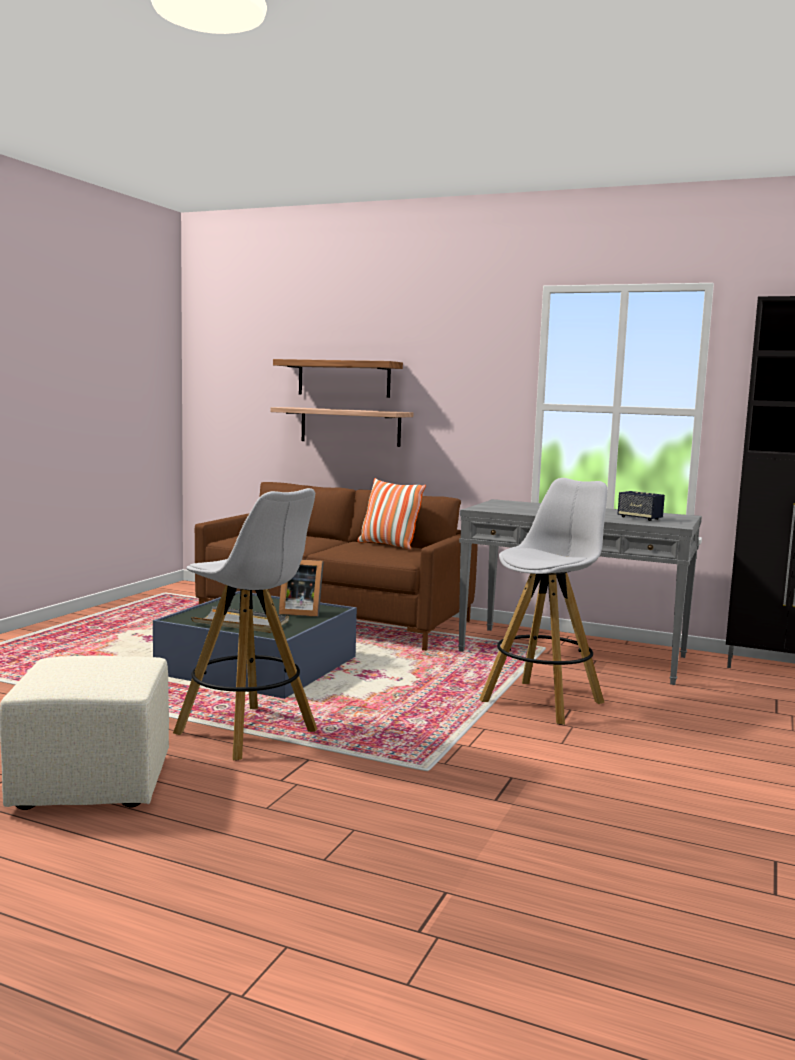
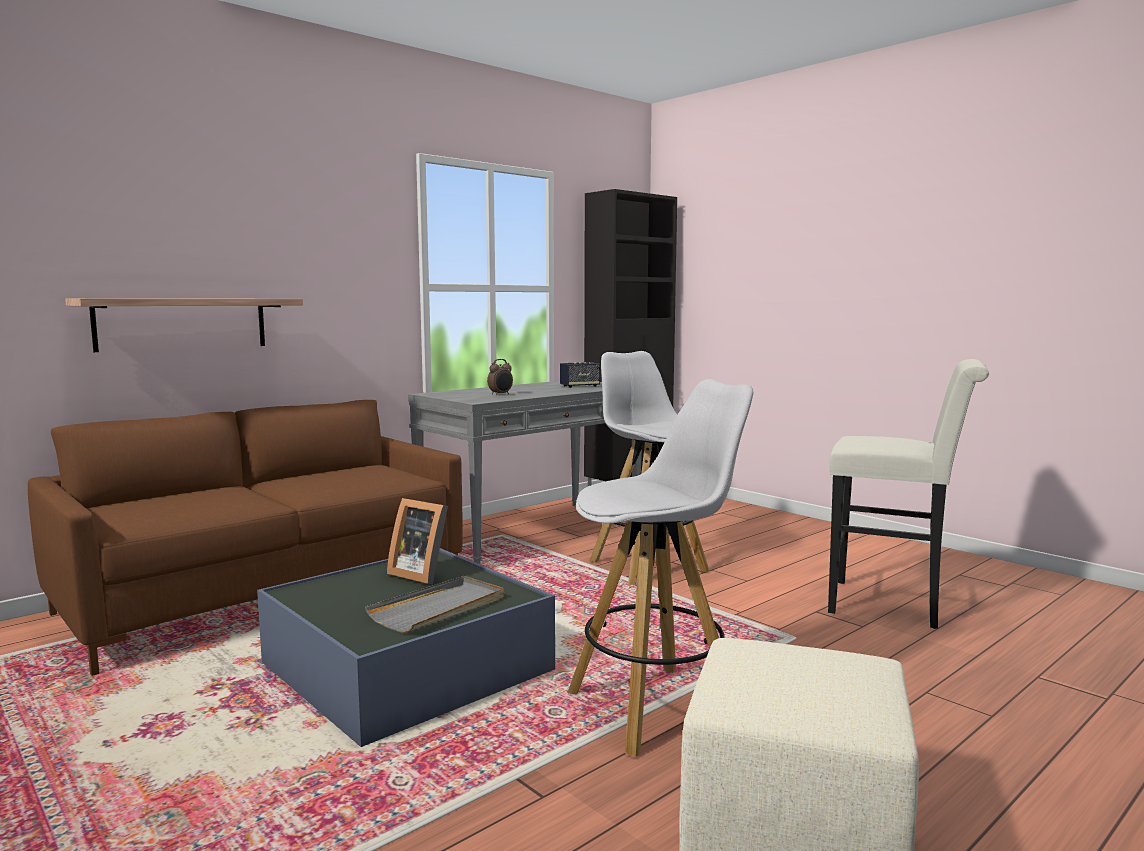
camera: 65 degrees left, 0 degrees up
shelf [273,359,403,398] -> none
picture frame [279,560,324,617] -> picture frame turned 90 degrees clockwise [387,498,448,584]
pillow [358,478,426,550] -> none
none -> alarm clock [487,359,513,395]
none -> white stool [828,359,989,629]

